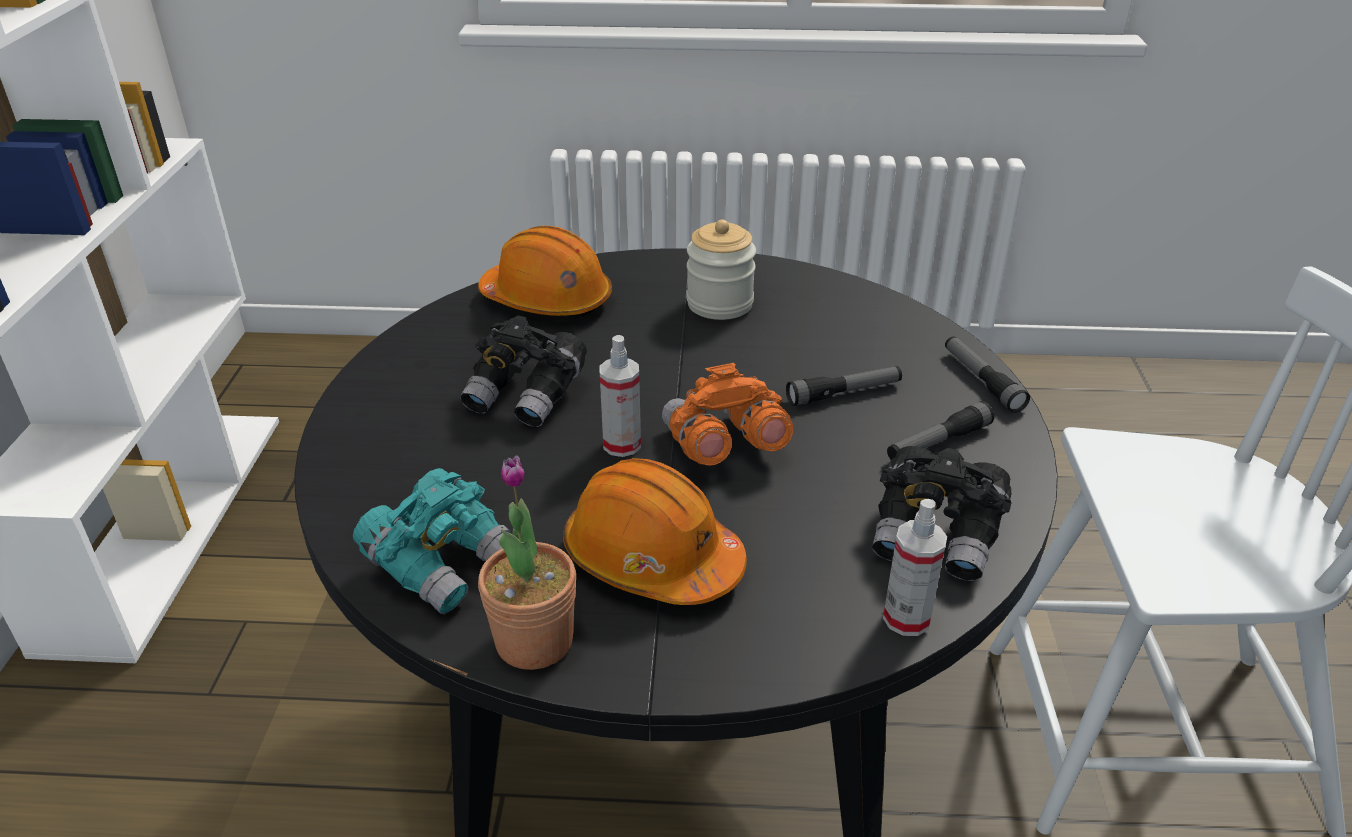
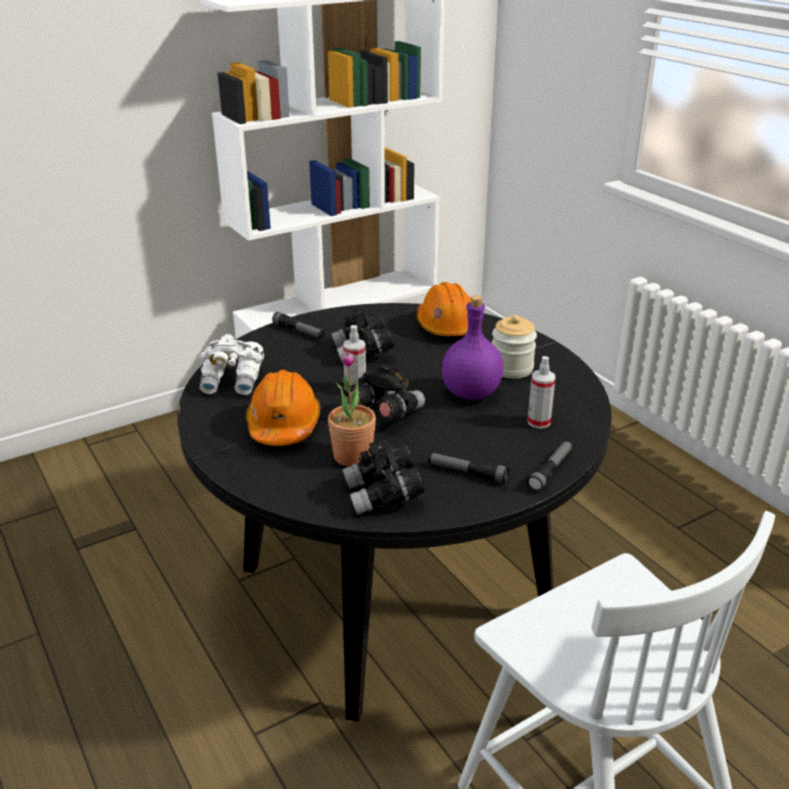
camera: 55 degrees right, 5 degrees down
turquoise binoculars [353,468,510,614] -> white binoculars [199,334,264,395]
potted plant [478,455,576,670] -> potted plant moved to [328,351,376,467]
orange binoculars [662,363,793,466] -> black binoculars [345,364,425,422]
flashlight [786,366,902,406] -> flashlight moved to [272,312,325,339]
spray bottle [883,499,947,636] -> spray bottle moved to [528,356,556,429]
none -> purple bottle [442,295,503,400]

